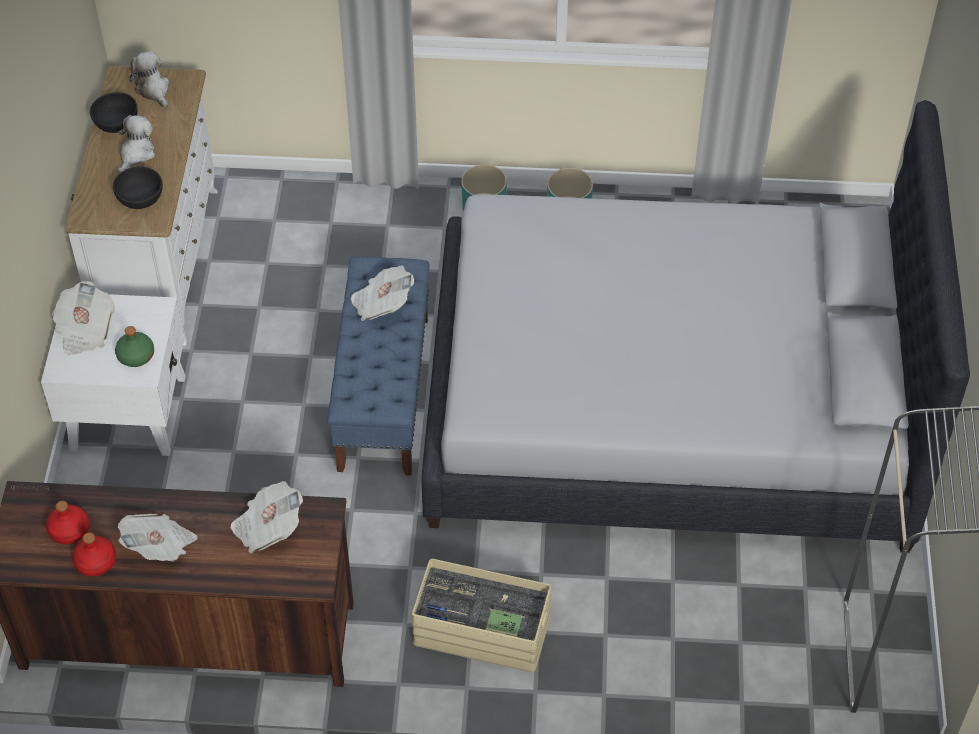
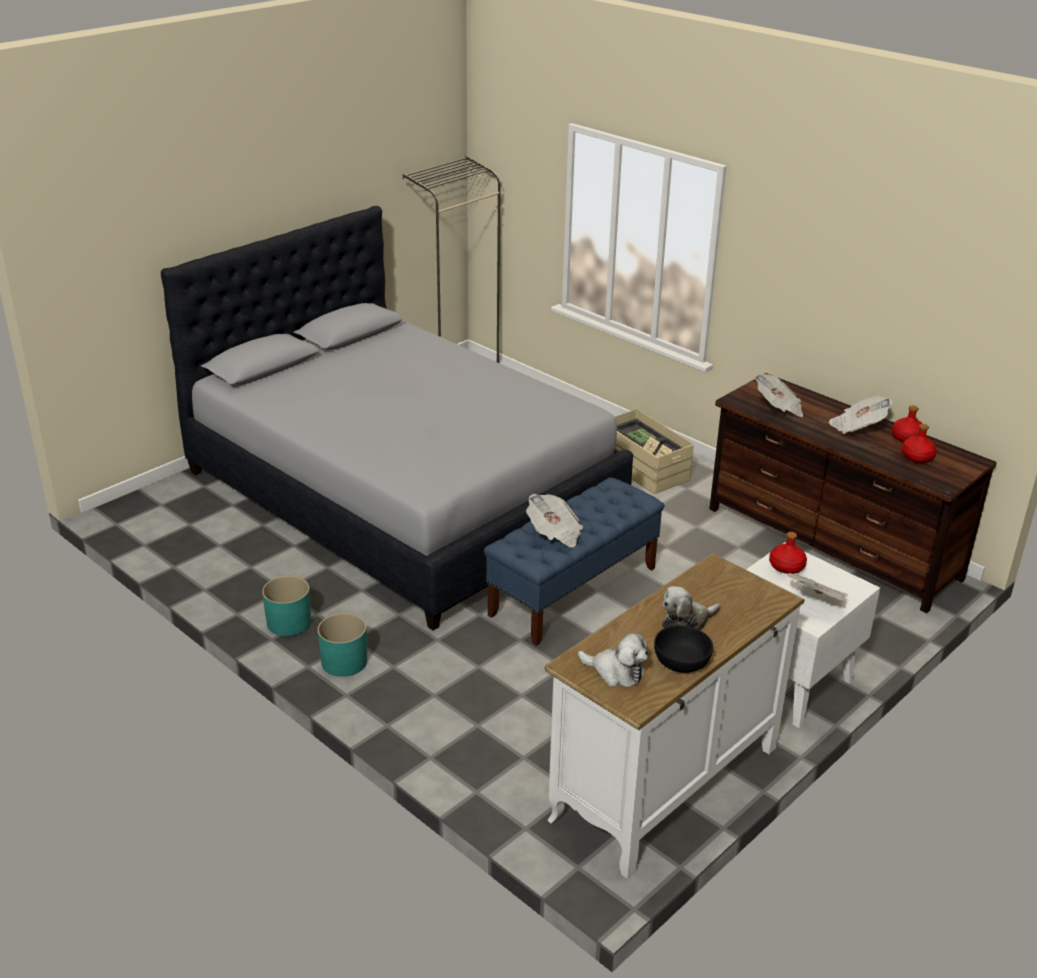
camera: 140 degrees left, 20 degrees down
black bowl [113,166,163,209] -> none
green bottle [115,326,154,367] -> red bottle [769,532,807,574]
plush toy [130,51,169,108] -> plush toy turned 75 degrees counterclockwise [578,633,648,687]

